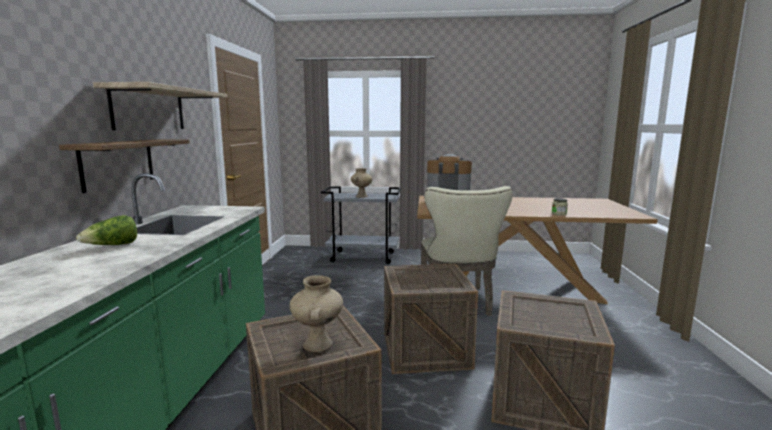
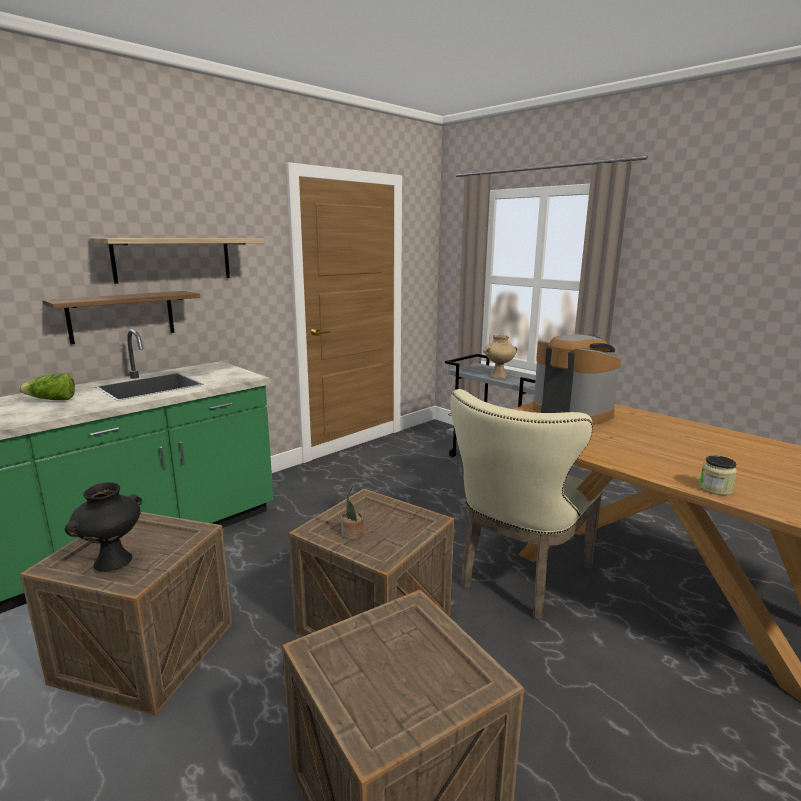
camera: 40 degrees right, 5 degrees up
beige vase [290,275,343,352] -> black vase [64,482,142,572]
none -> potted plant [341,485,363,540]

